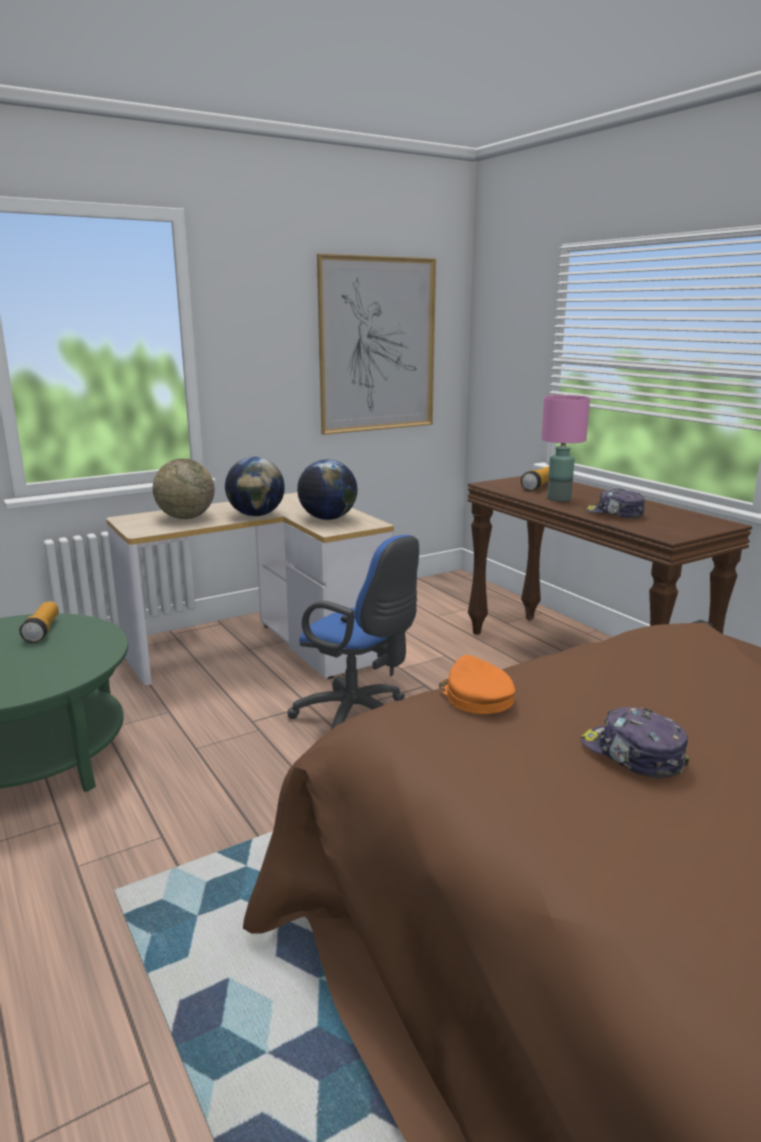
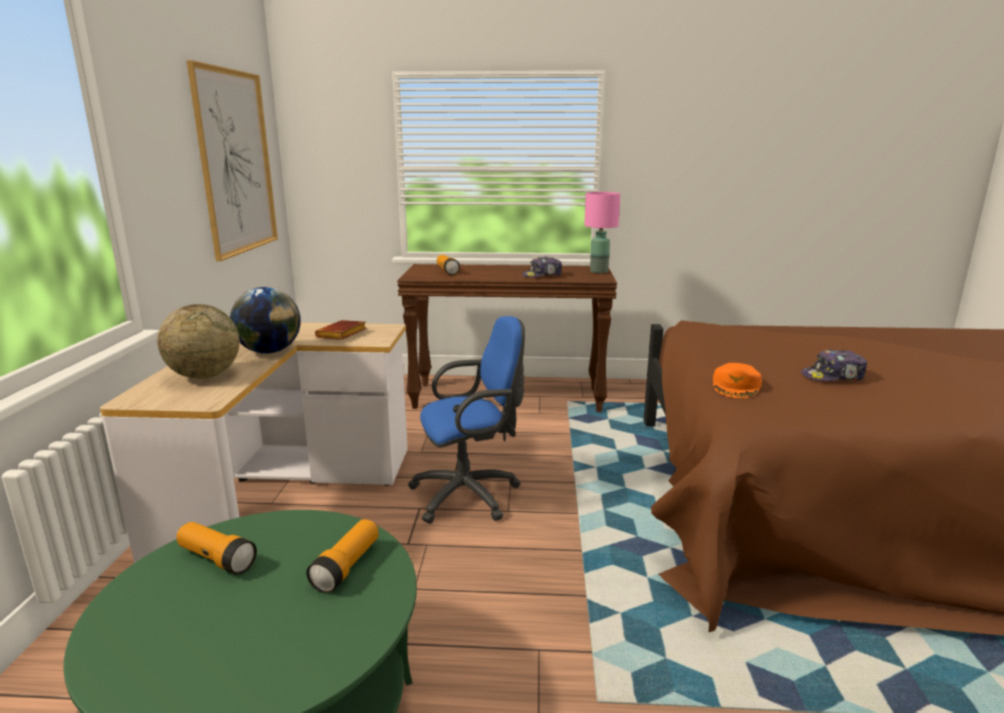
camera: 55 degrees left, 0 degrees up
globe [297,459,358,520] -> brown book [315,320,367,340]
orange cap [439,655,515,714] -> orange cap turned 75 degrees counterclockwise [713,363,762,398]
pink table lamp [541,395,590,501] -> pink table lamp moved to [584,192,620,273]
none -> flashlight [306,519,379,593]

